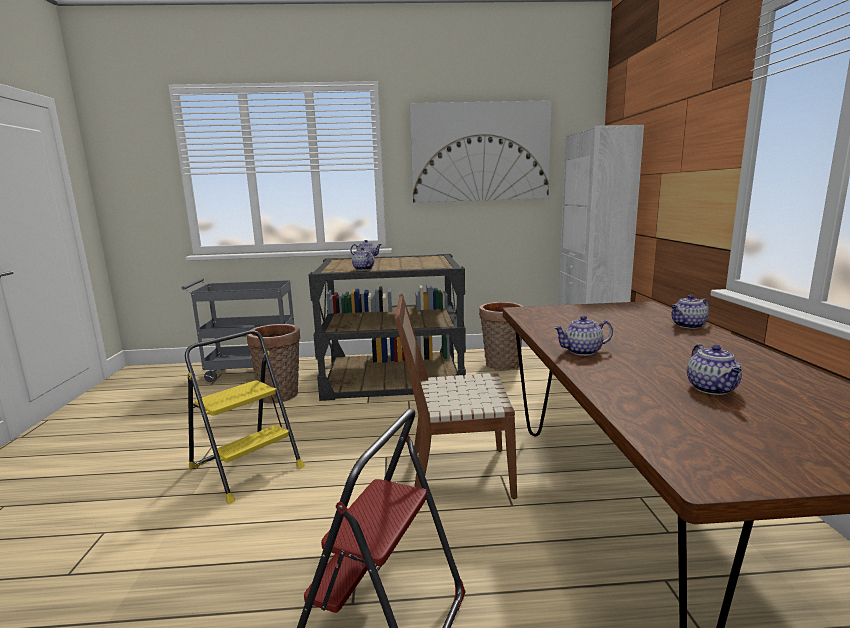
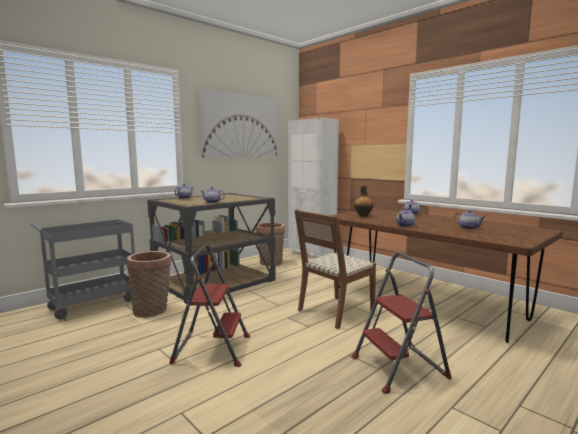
camera: 40 degrees left, 5 degrees down
yellow step ladder [185,330,305,504] -> red step ladder [170,244,250,367]
none -> bottle [354,185,373,216]

